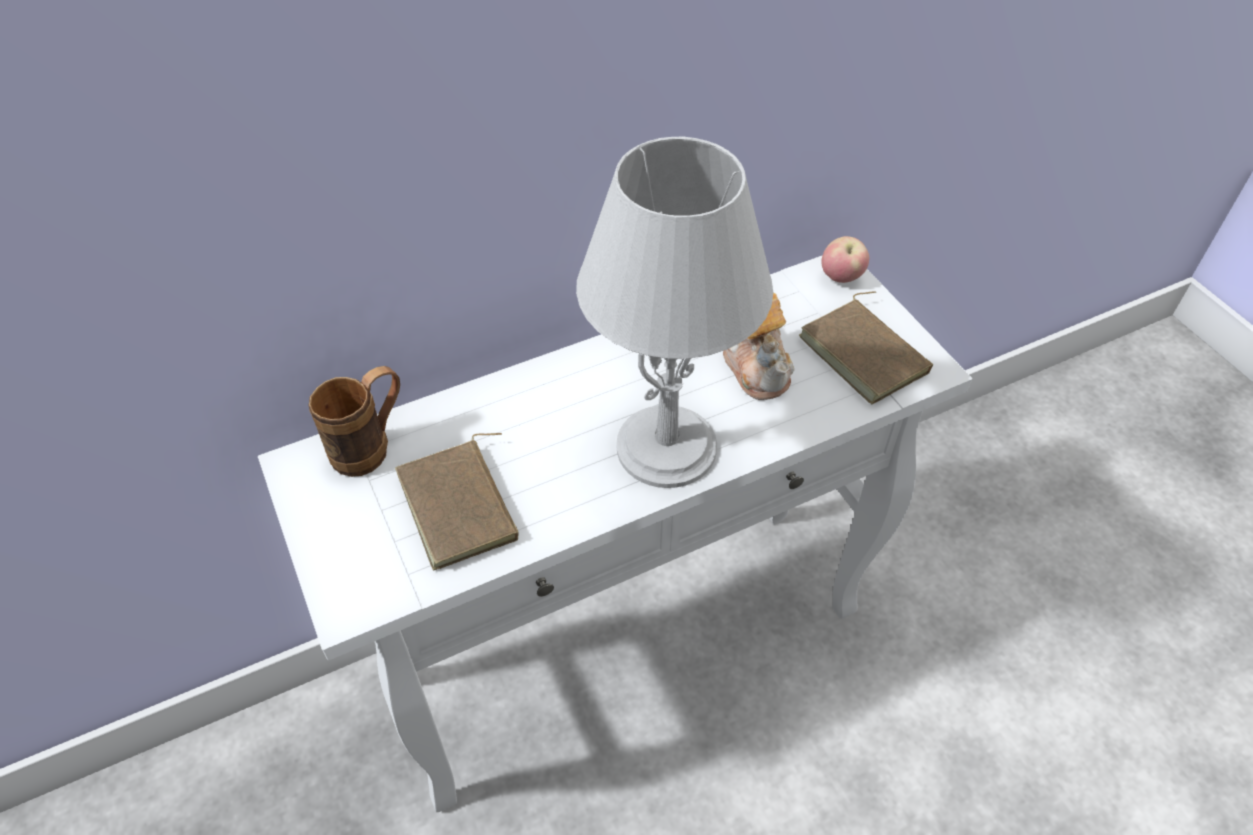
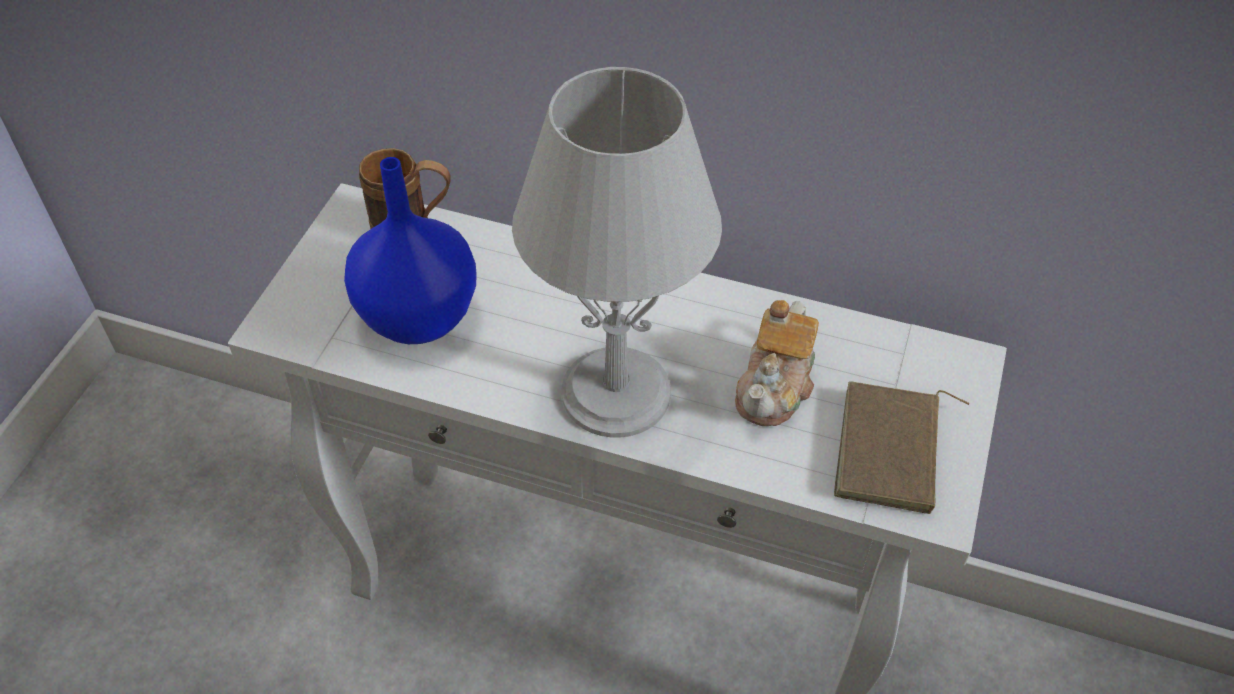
camera: 45 degrees right, 0 degrees up
brown book [395,433,519,570] -> blue vase [344,157,477,344]
apple [821,236,869,283] -> none

